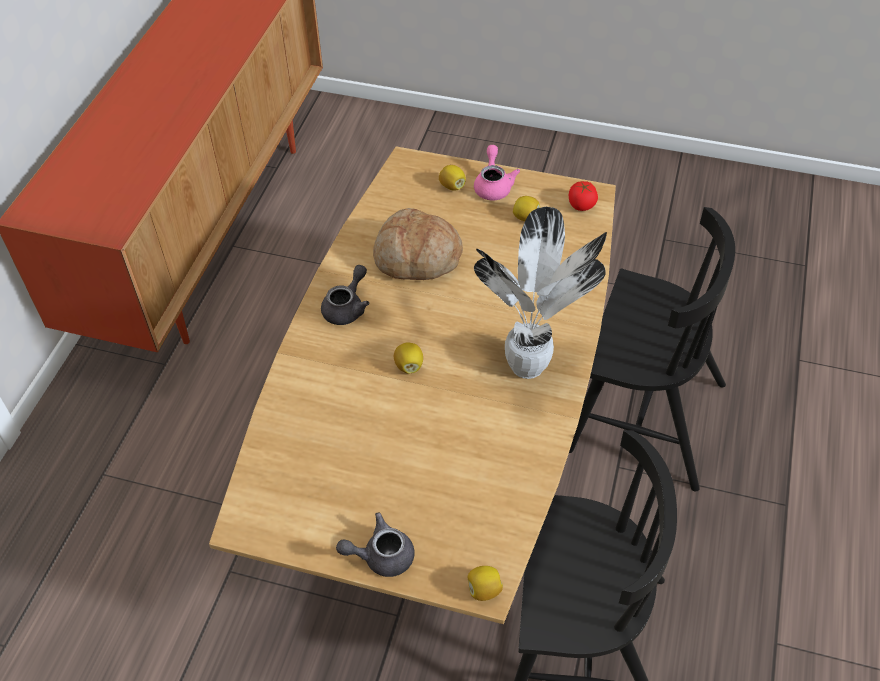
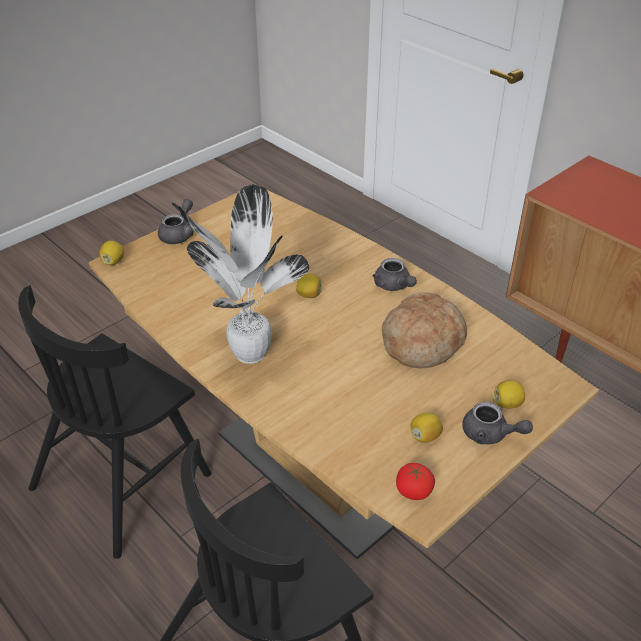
camera: 120 degrees right, 10 degrees down
pink teapot [474,145,520,201] -> grey teapot [462,402,533,444]

